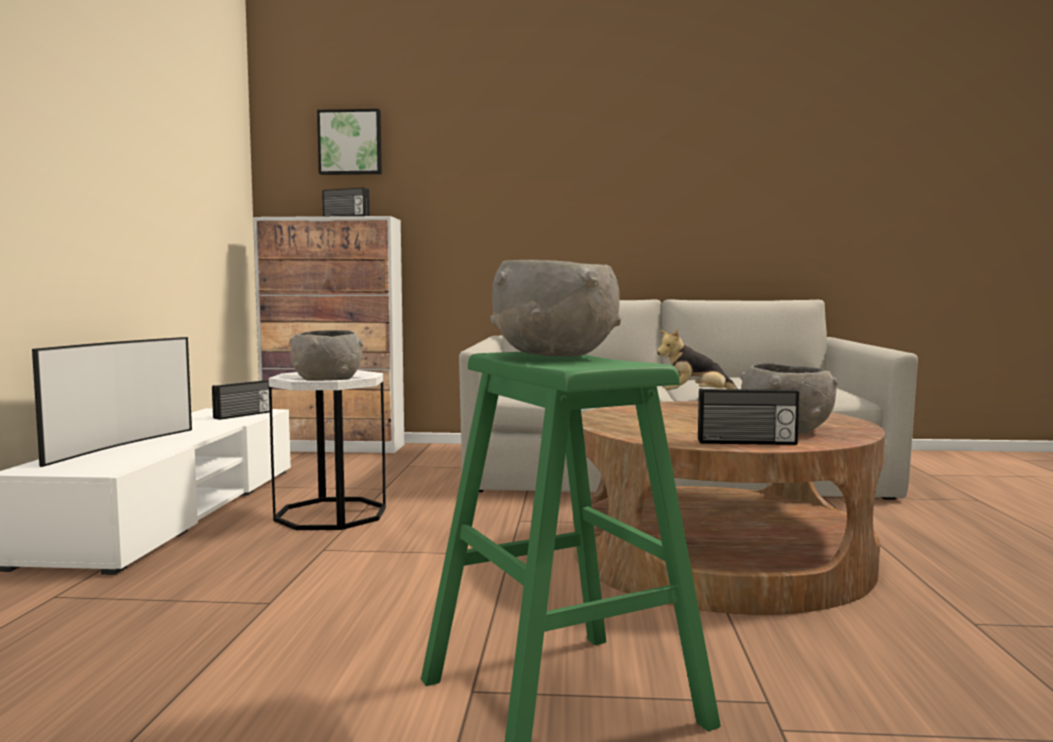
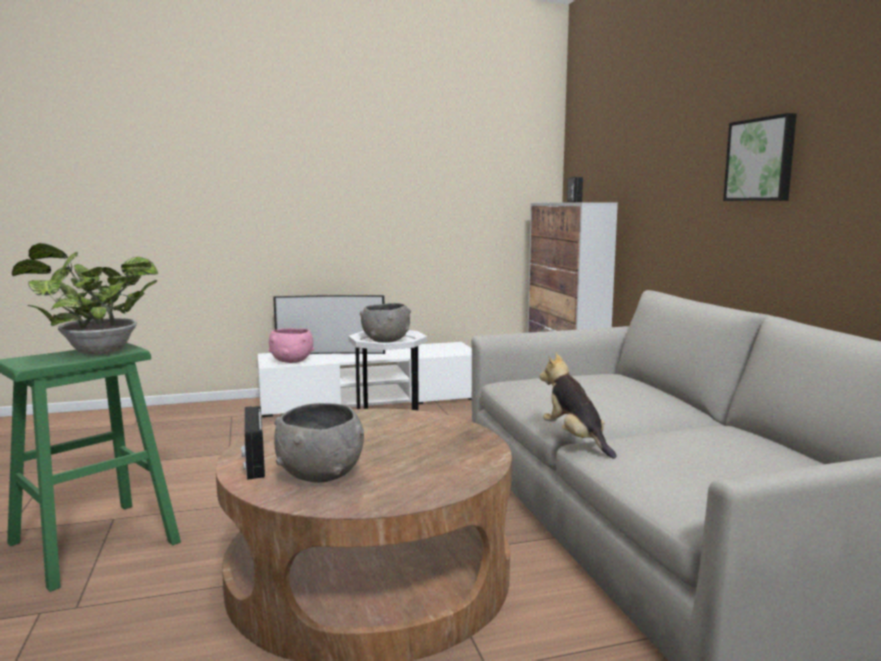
camera: 70 degrees right, 5 degrees up
radio [212,380,270,420] -> none
picture [317,109,382,175] -> picture moved to [723,113,797,201]
grey bowl [491,260,622,356] -> potted plant [12,243,158,355]
none -> pink bowl [268,328,314,363]

